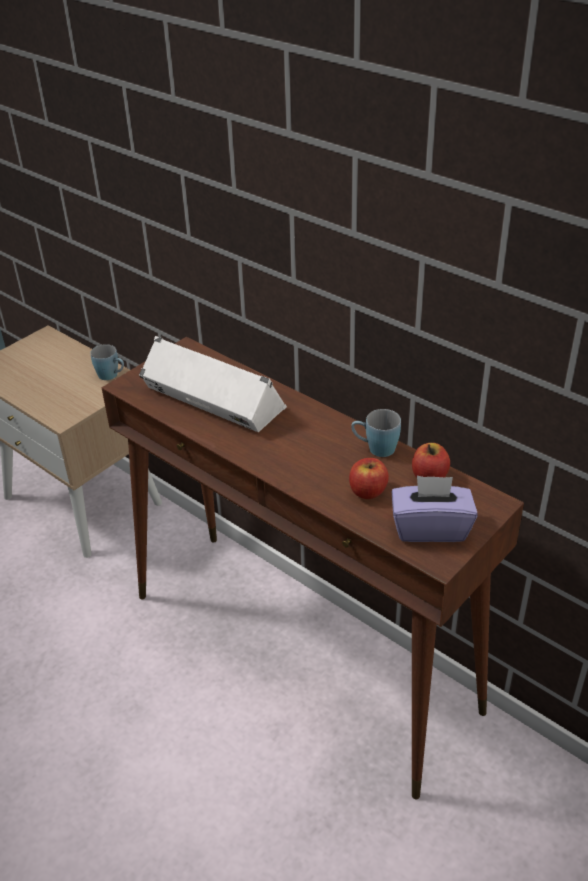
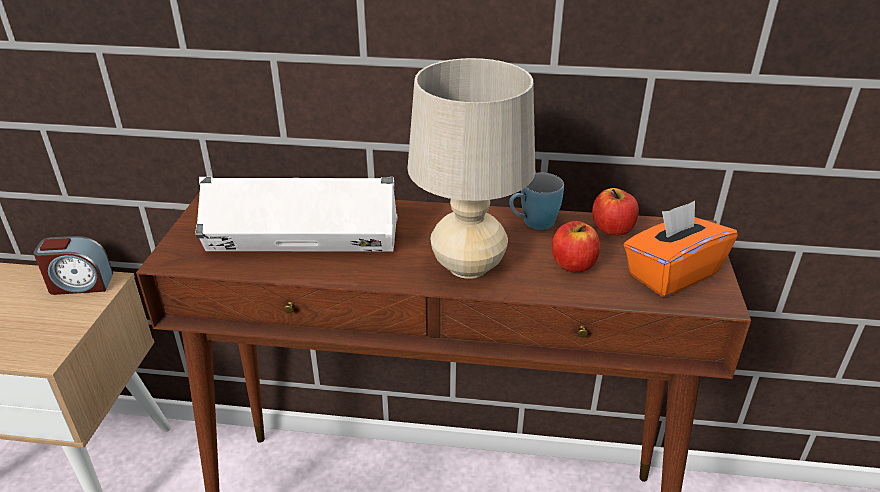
camera: 35 degrees left, 5 degrees down
blue mug [90,344,124,380] -> alarm clock [34,236,113,295]
purple tissue box [392,475,478,542] -> orange tissue box [624,201,738,297]
none -> beige table lamp [408,58,535,279]

